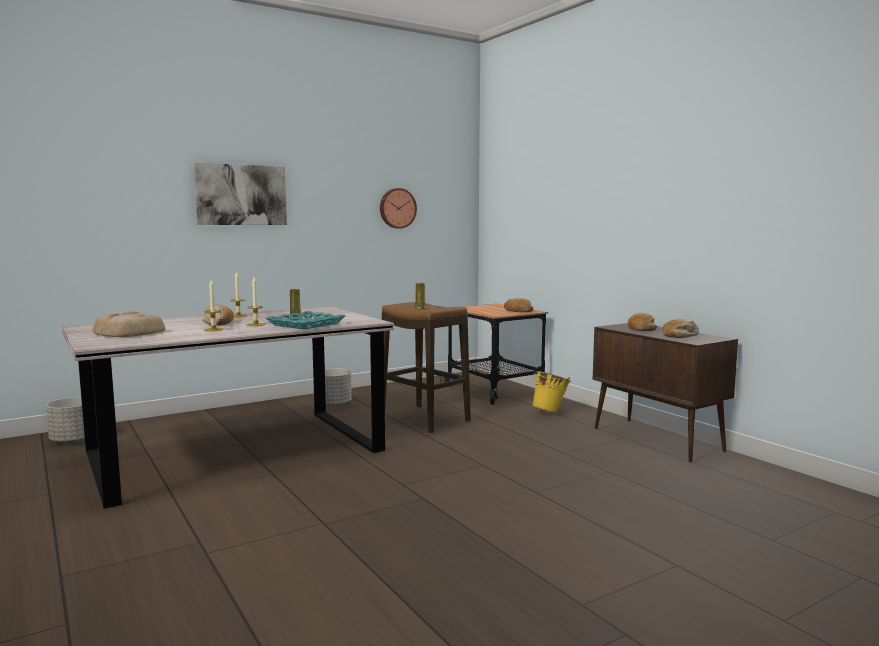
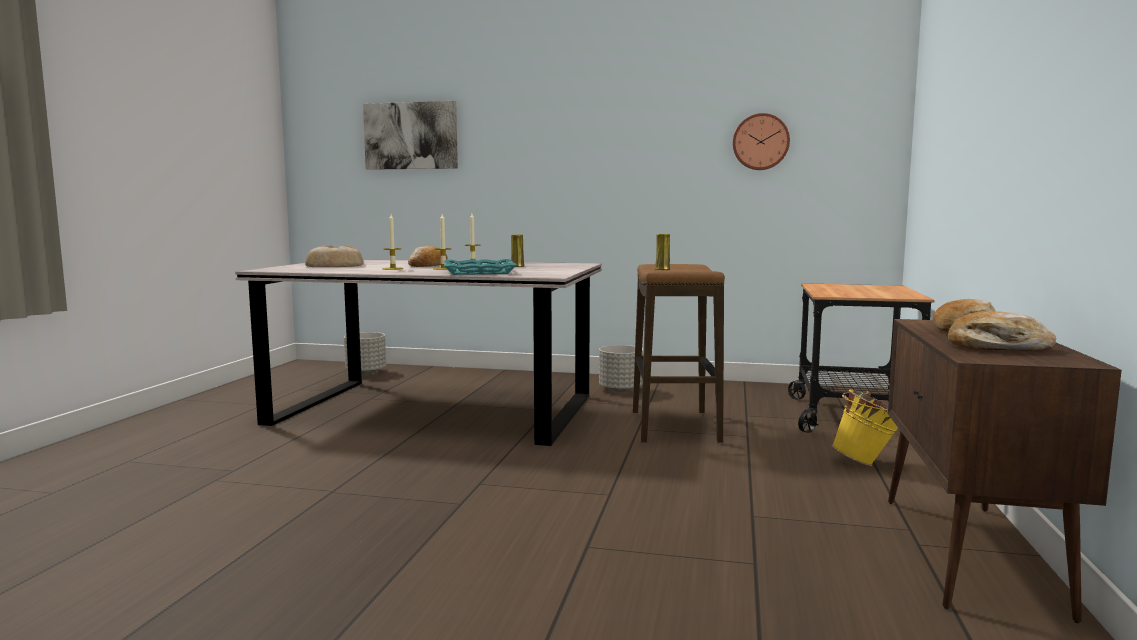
camera: 45 degrees right, 0 degrees up
picture [194,163,287,225] -> picture moved to [363,101,458,170]
bread [504,298,533,312] -> none

